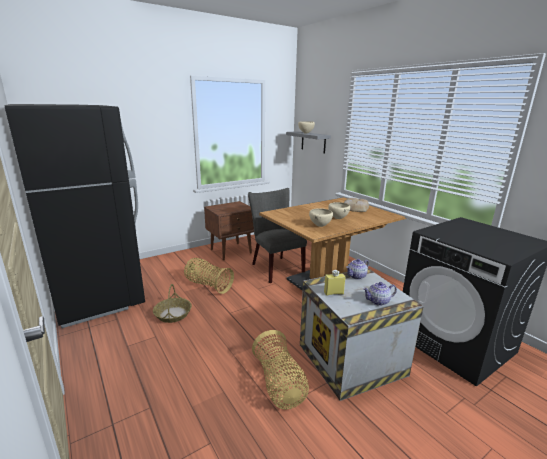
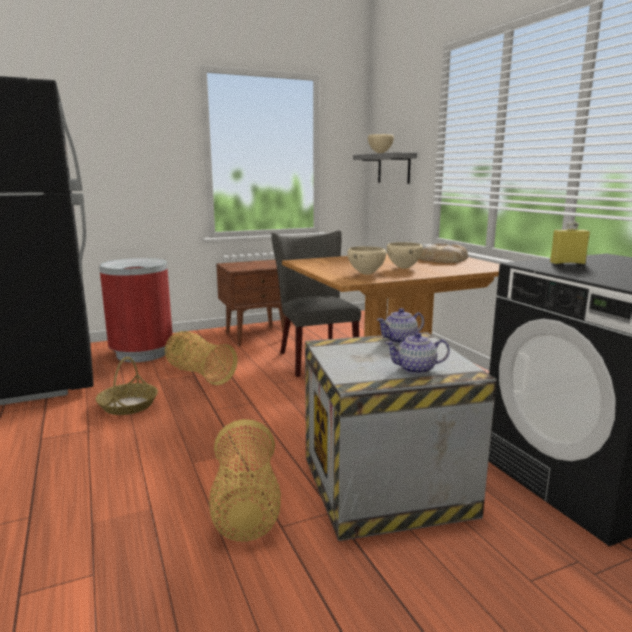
camera: 10 degrees right, 5 degrees down
yellow bottle [324,270,346,296] -> yellow bottle moved to [550,221,590,264]
none -> red trash can [99,258,173,362]

